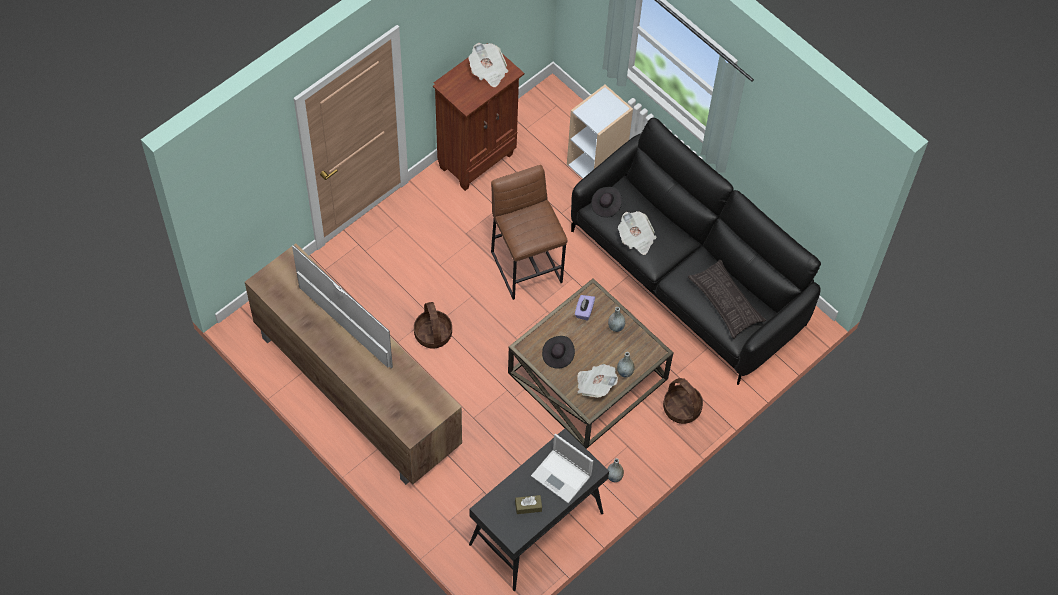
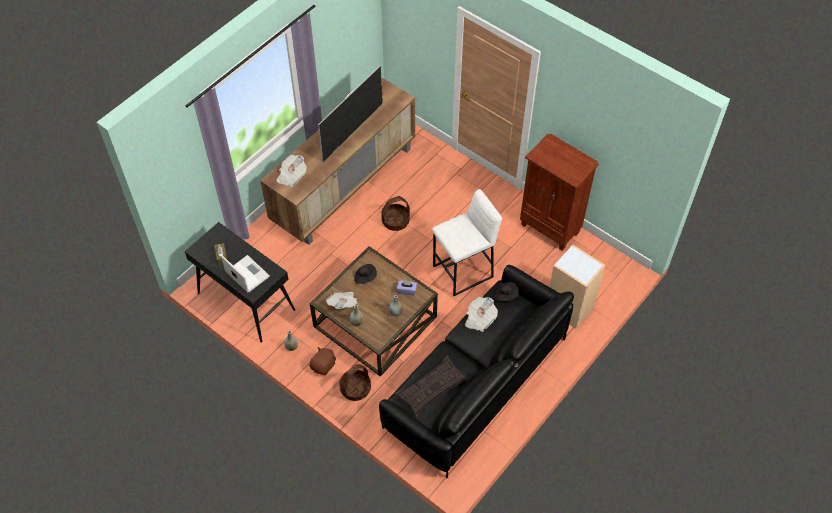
camera: 85 degrees right, 5 degrees down
newspaper [468,43,508,87] -> newspaper moved to [277,155,307,187]
brown stool [491,165,567,300] -> white stool [432,189,502,296]
laptop [531,434,593,503] -> laptop turned 105 degrees clockwise [221,255,270,293]
none -> brown plush toy [309,347,336,375]

